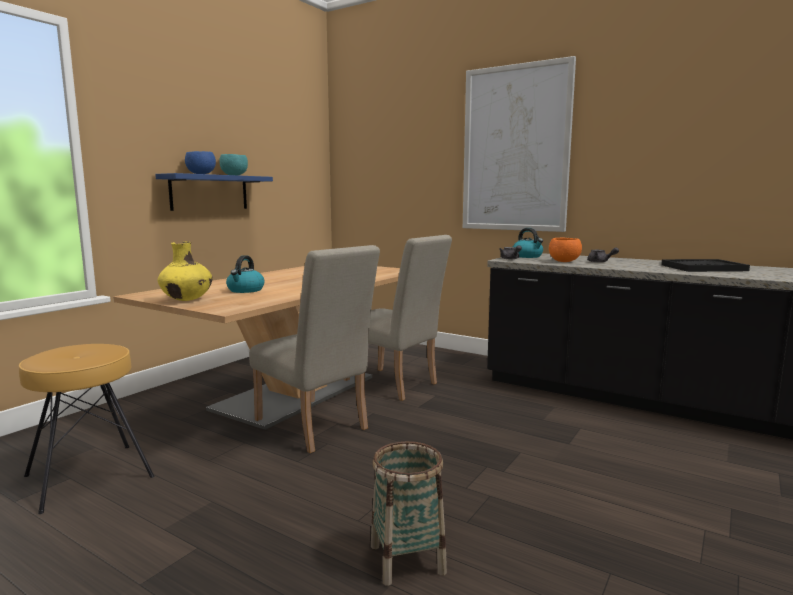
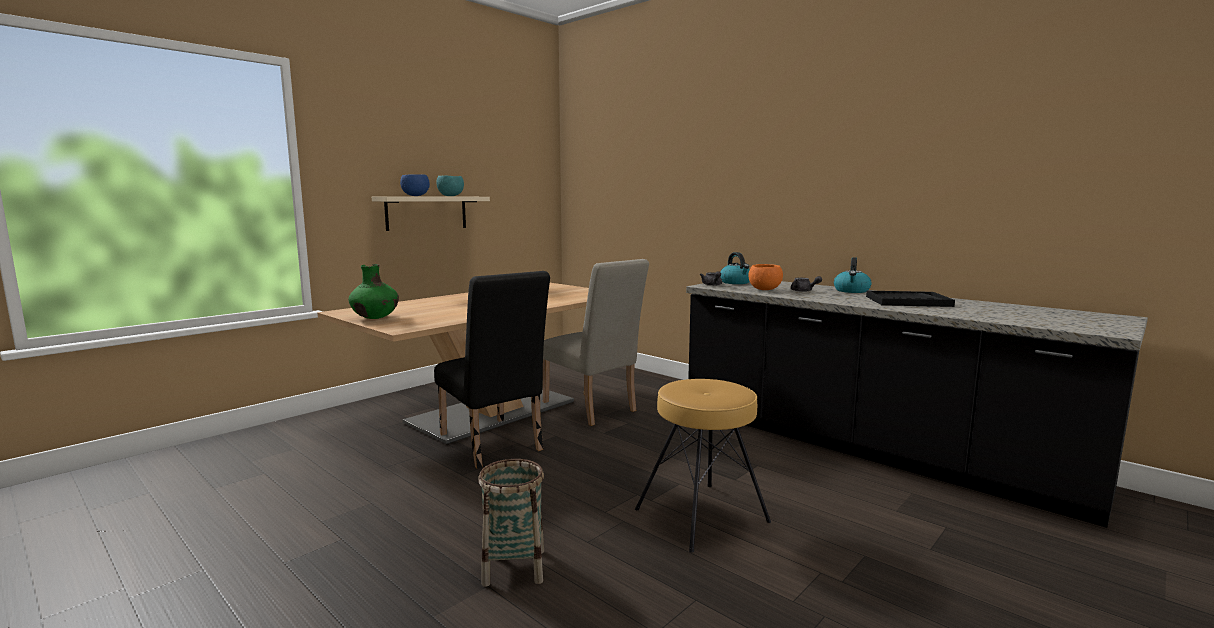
camera: 10 degrees right, 0 degrees up
brown stool [19,344,155,514] -> brown stool moved to [635,379,771,553]
blue shelf [155,173,273,211] -> beige shelf [372,196,490,231]
yellow vase [158,242,213,301] -> green vase [348,264,399,319]
kettle [226,255,265,293] -> kettle moved to [834,258,872,293]
beige chair [249,245,380,453] -> black chair [434,271,550,469]
picture [463,56,576,232] -> none

